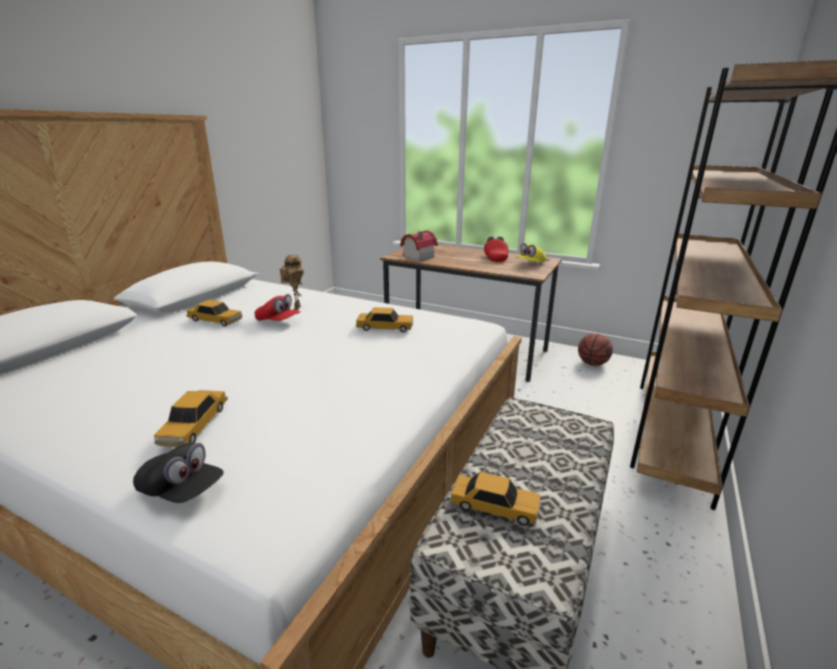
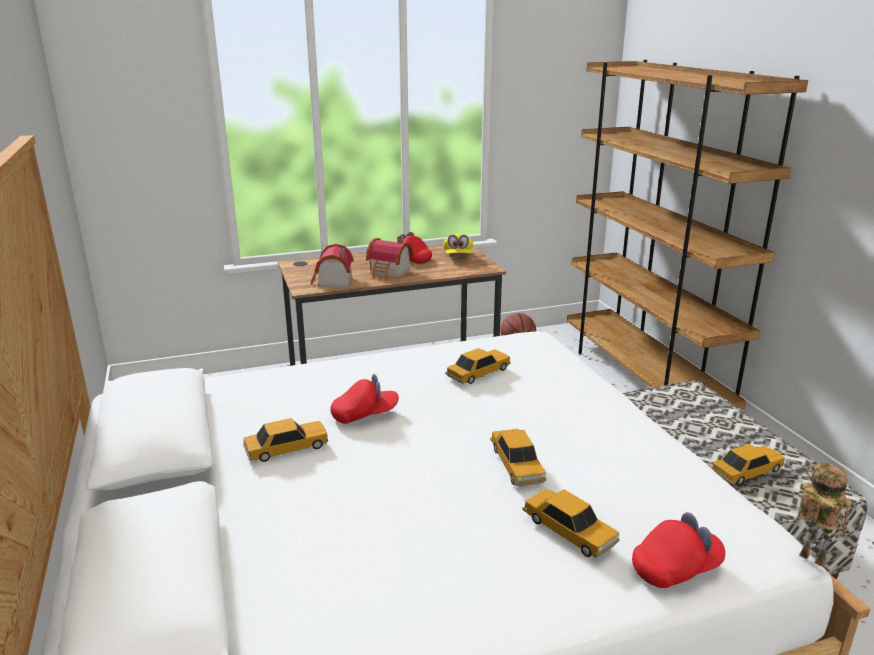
camera: 45 degrees left, 0 degrees up
black cap [133,443,224,503] -> red cap [632,512,725,588]
toy robot [279,255,304,310] -> toy robot moved to [798,463,852,566]
none -> toy house [366,236,414,280]
none -> toy car [490,429,546,486]

